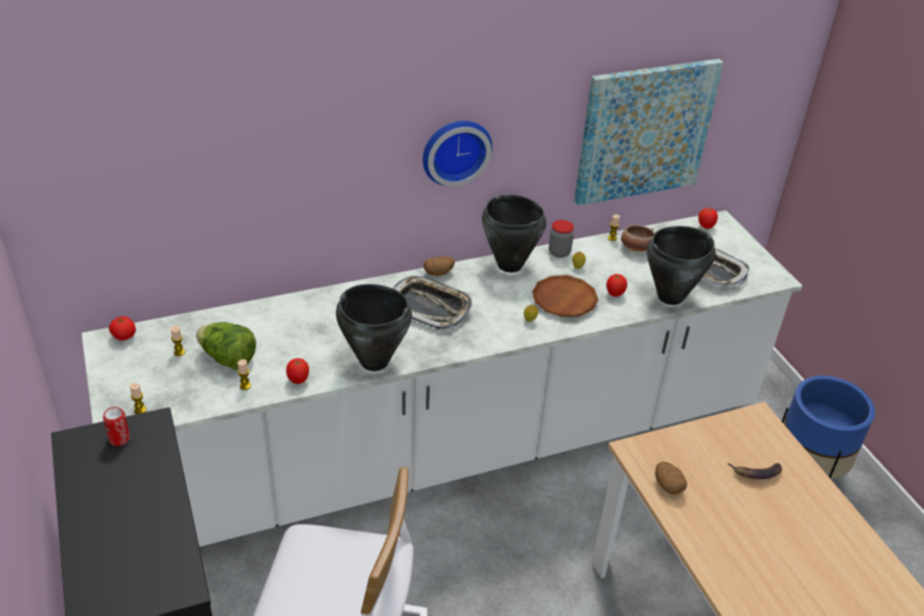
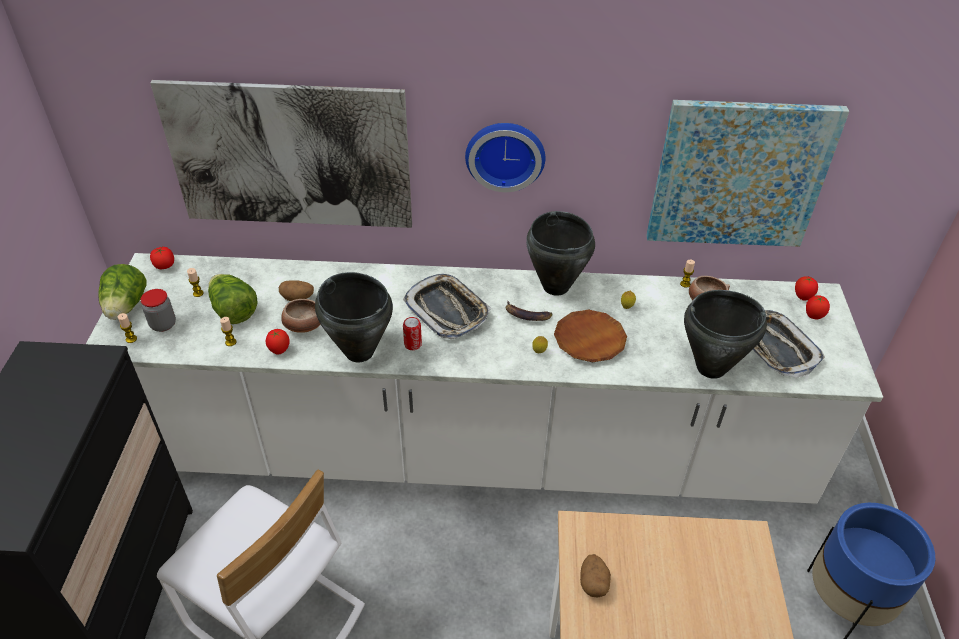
camera: 25 degrees right, 5 degrees up
can [103,407,130,446] -> can moved to [403,317,422,350]
potato [423,256,455,276] -> potato moved to [279,280,314,301]
jar [549,220,574,258] -> jar moved to [140,289,176,332]
tomato [606,274,627,297] -> tomato moved to [806,295,830,320]
banana [728,463,782,479] -> banana moved to [505,301,552,321]
none -> lettuce [98,264,147,320]
none -> picture [150,80,412,228]
none -> bowl [281,299,321,333]

